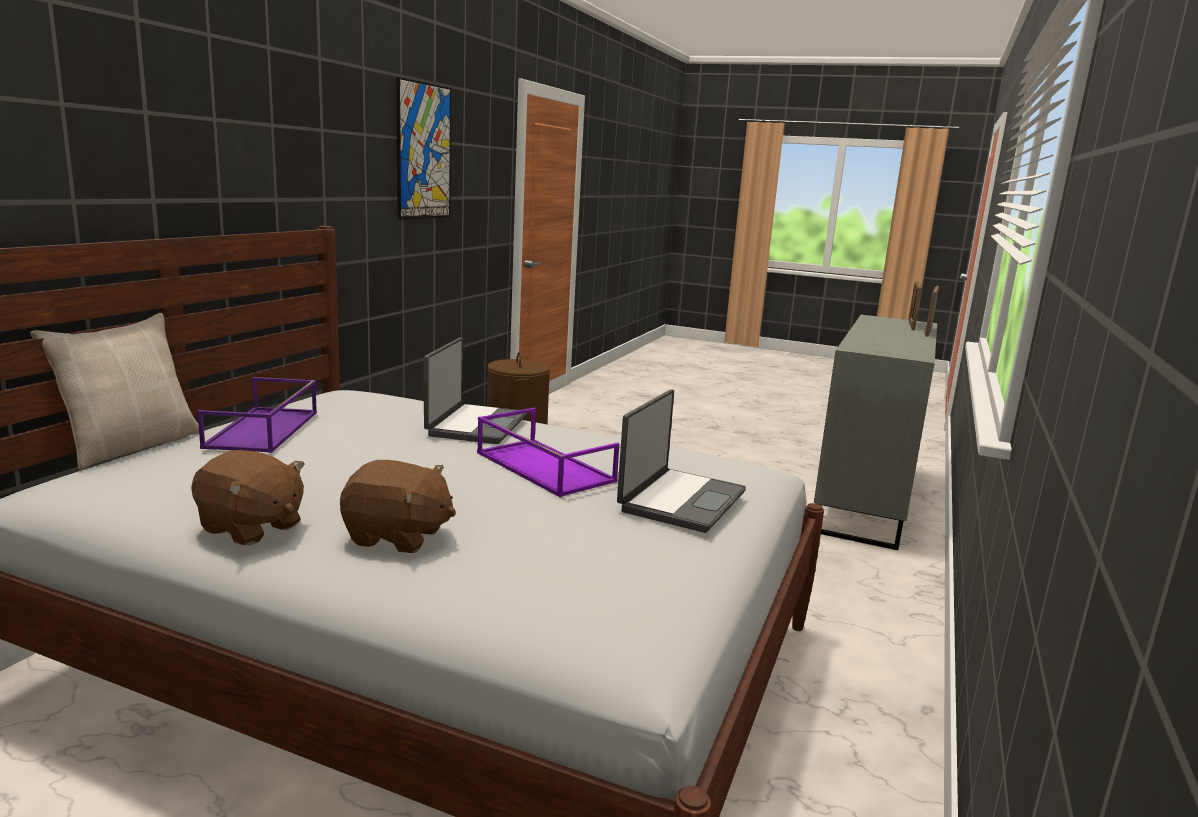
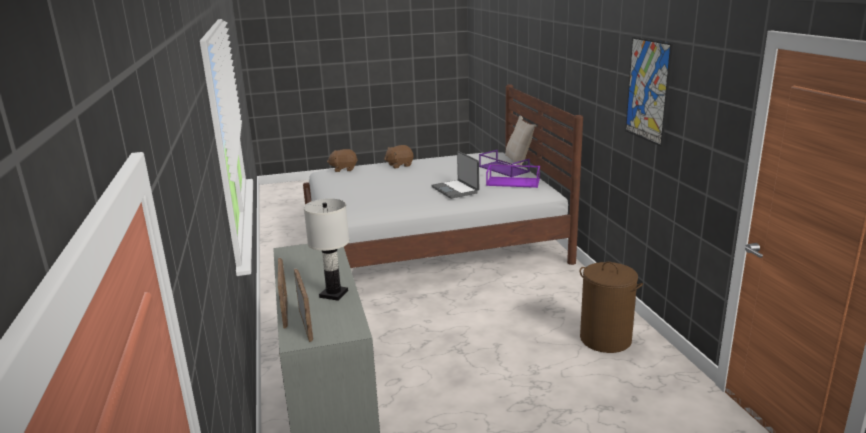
camera: 145 degrees right, 5 degrees up
brown plush toy [191,450,305,545] -> brown plush toy moved to [327,149,358,172]
purple tray [477,408,619,497] -> purple tray moved to [486,164,540,188]
laptop [617,389,746,533] -> none
none -> white table lamp [304,199,349,301]

